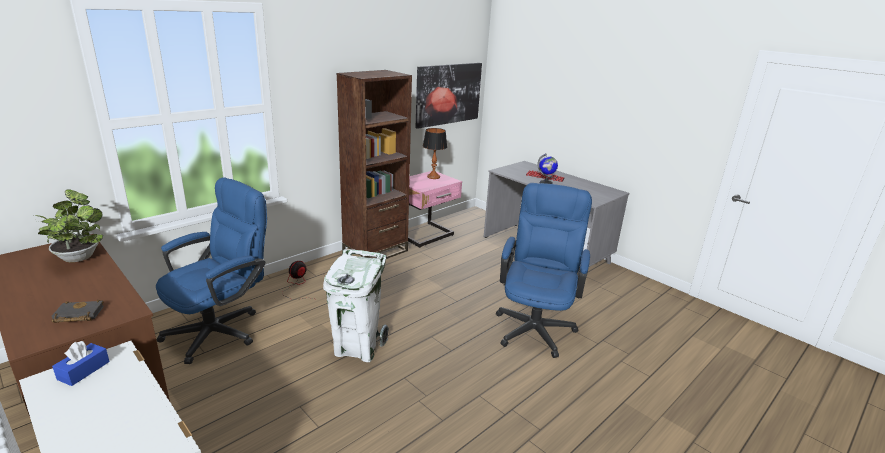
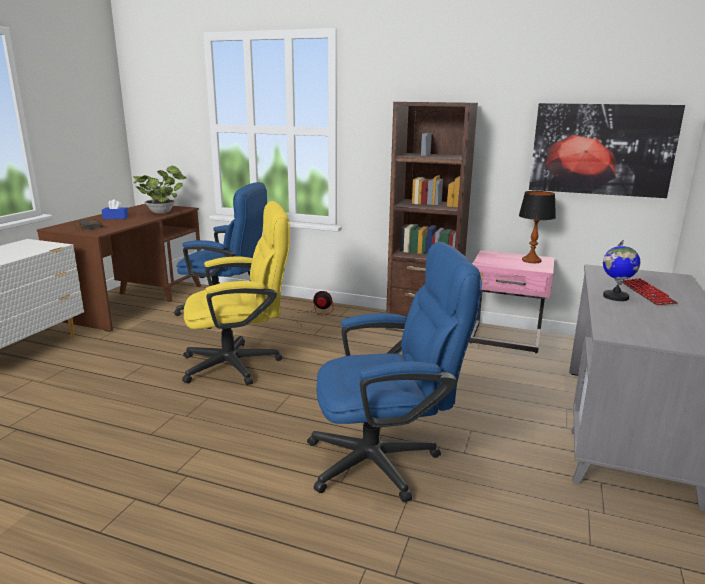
camera: 65 degrees right, 5 degrees down
blue tissue box [52,341,110,386] -> blue tissue box moved to [102,199,128,219]
white trash can [323,249,389,362] -> yellow office chair [182,201,290,385]

